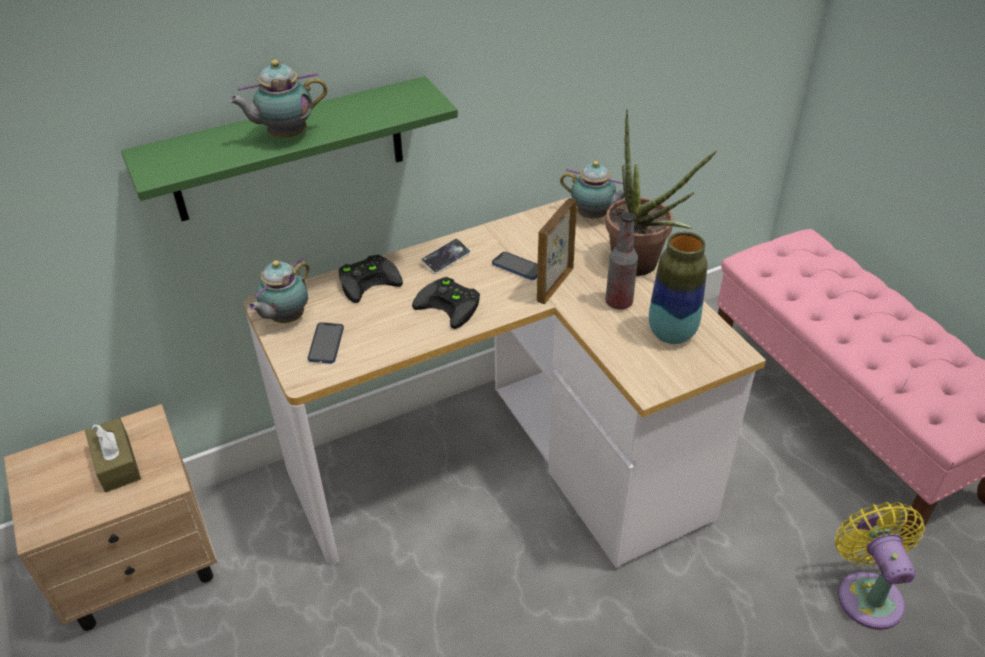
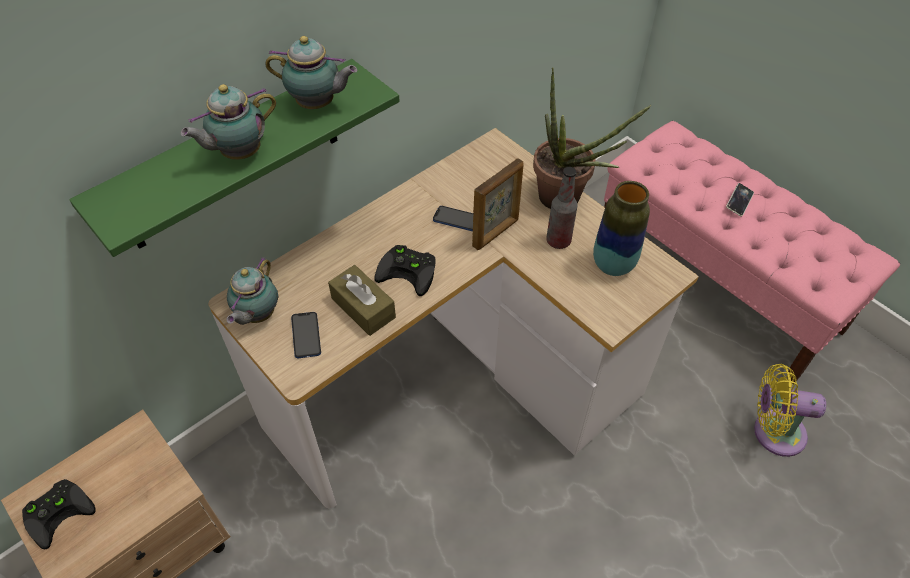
camera: 15 degrees left, 10 degrees up
brown tissue box [85,418,141,492] -> brown tissue box moved to [328,265,396,336]
black game controller [339,255,403,303] -> black game controller moved to [22,479,96,549]
phone [421,239,471,274] -> phone moved to [726,183,754,217]
picture frame [537,198,577,304] -> picture frame turned 150 degrees counterclockwise [472,158,524,250]
teapot [560,161,624,219] -> teapot moved to [265,36,357,109]
yellow fan [835,502,925,630] -> yellow fan turned 60 degrees counterclockwise [754,364,826,457]

